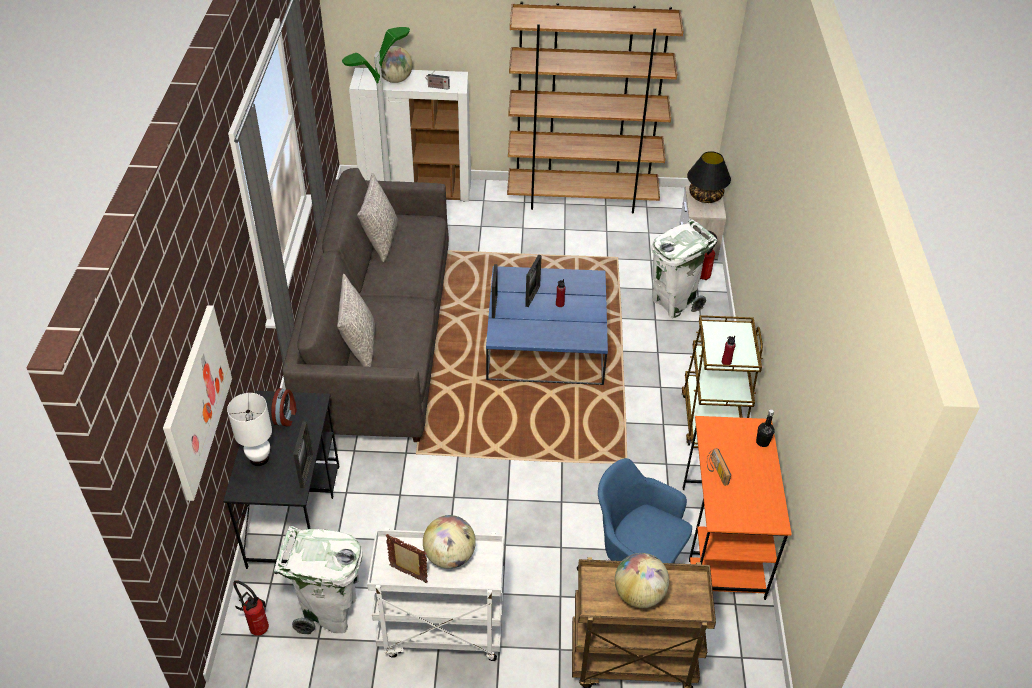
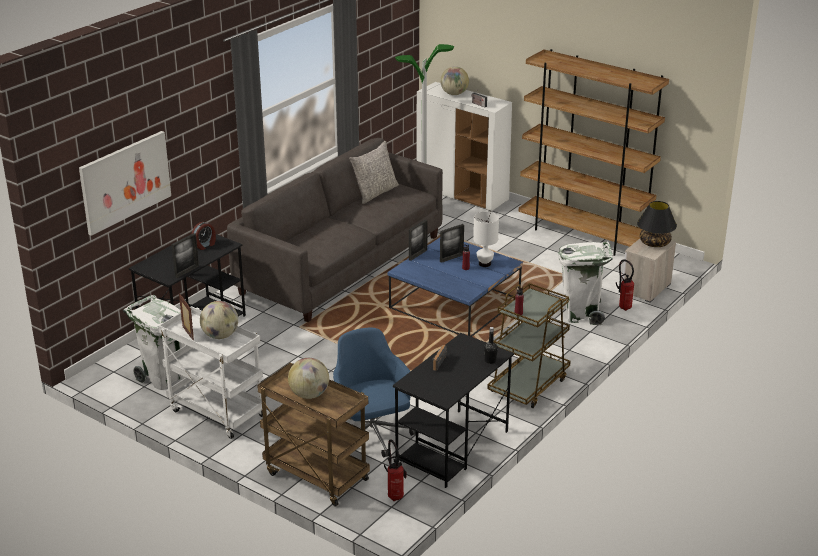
camera: 35 degrees right, 15 degrees down
white table lamp [227,393,272,466] -> white table lamp moved to [473,212,499,267]
fire extinguisher [233,580,269,636] -> fire extinguisher moved to [384,439,406,501]
grey pillow [337,274,375,367] -> none
orange desk [683,416,791,600] -> black desk [393,333,514,488]

